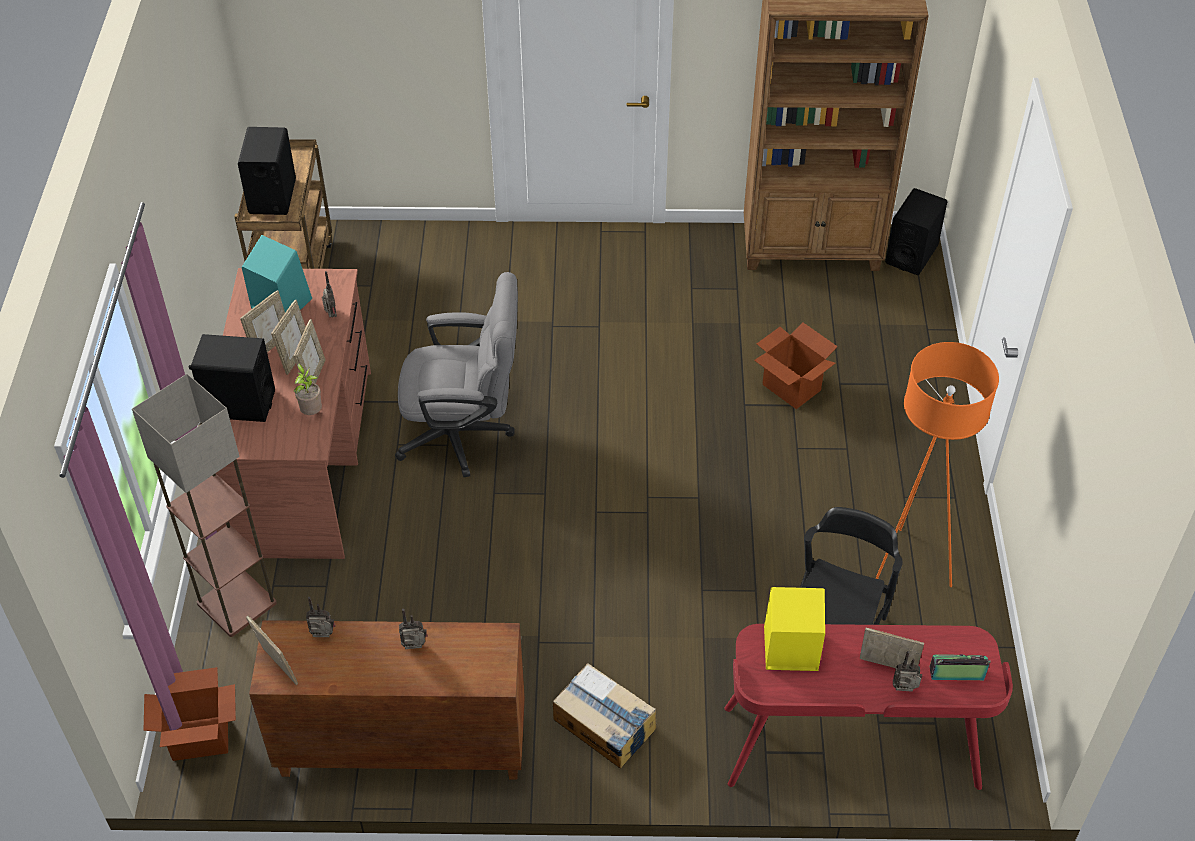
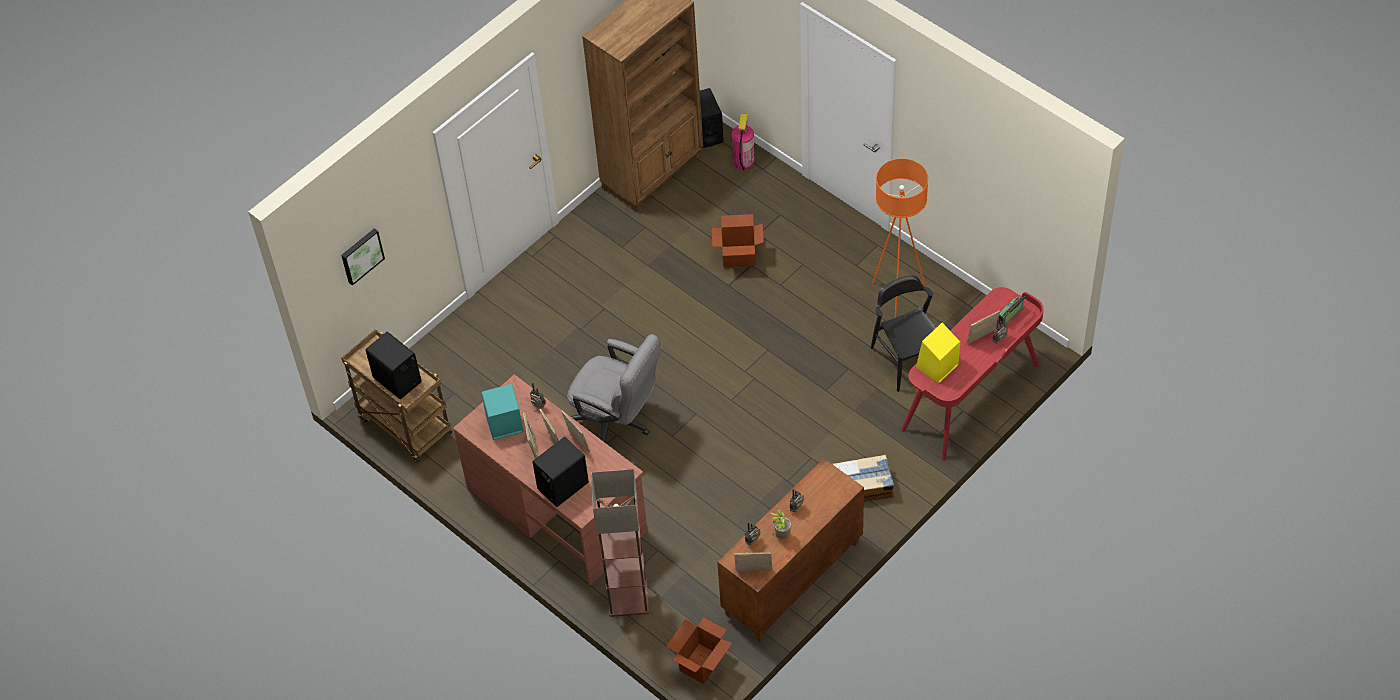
camera: 45 degrees left, 5 degrees up
potted plant [294,363,322,415] -> potted plant moved to [771,508,791,539]
grey office chair [395,272,518,477] -> grey office chair turned 75 degrees clockwise [567,334,660,442]
none -> picture [341,228,385,286]
none -> fire extinguisher [731,113,754,171]

